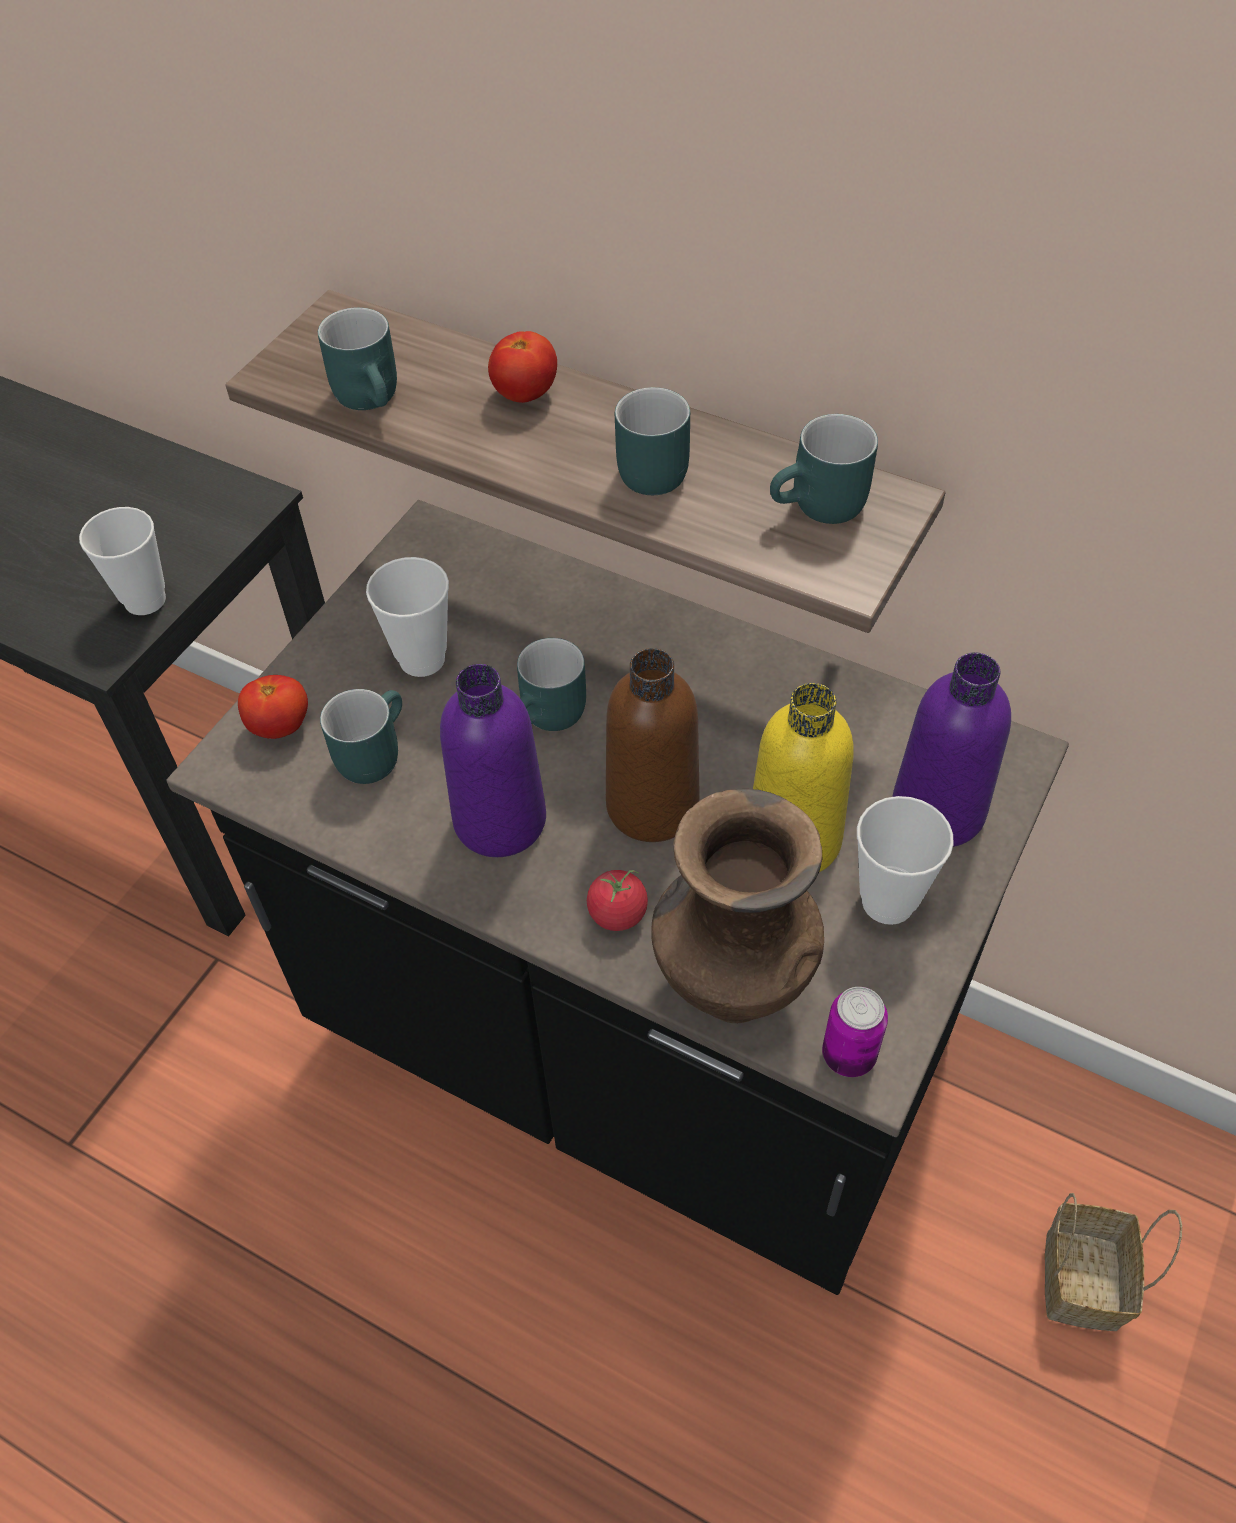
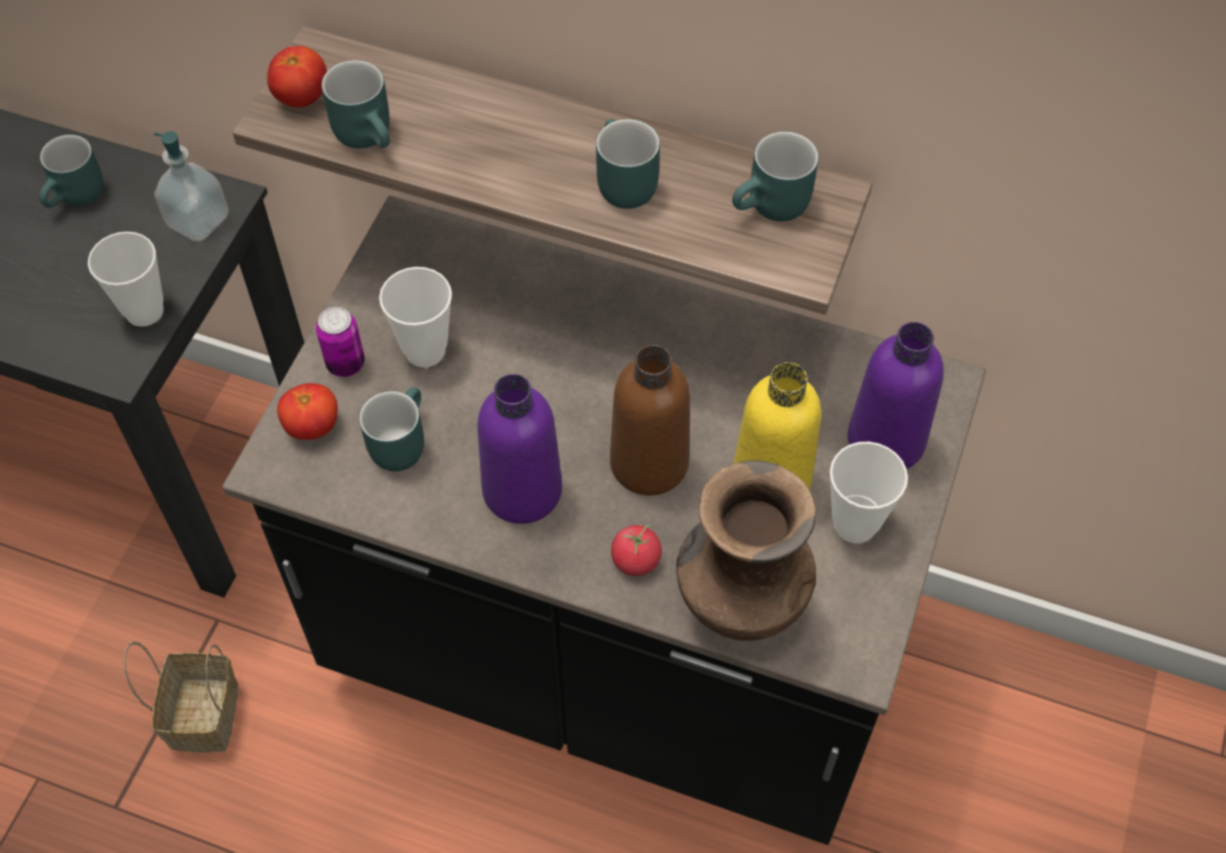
camera: 10 degrees left, 5 degrees up
tomato [488,331,557,403] -> tomato moved to [267,46,327,108]
turquoise mug [517,638,586,731] -> turquoise mug moved to [39,135,103,208]
can [822,987,888,1077] -> can moved to [316,307,365,377]
basket [1045,1193,1182,1331] -> basket moved to [124,641,238,752]
none -> soap dispenser [154,131,229,241]

